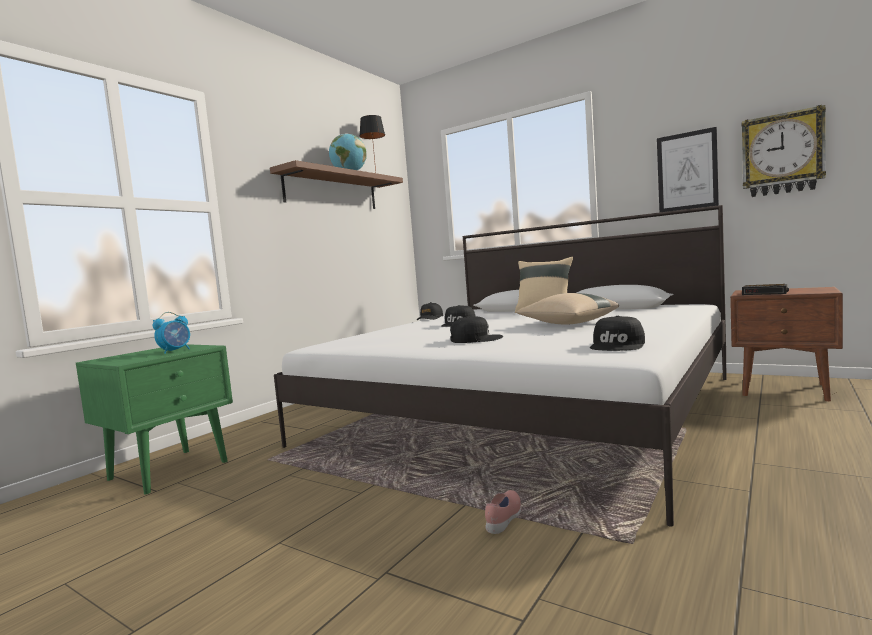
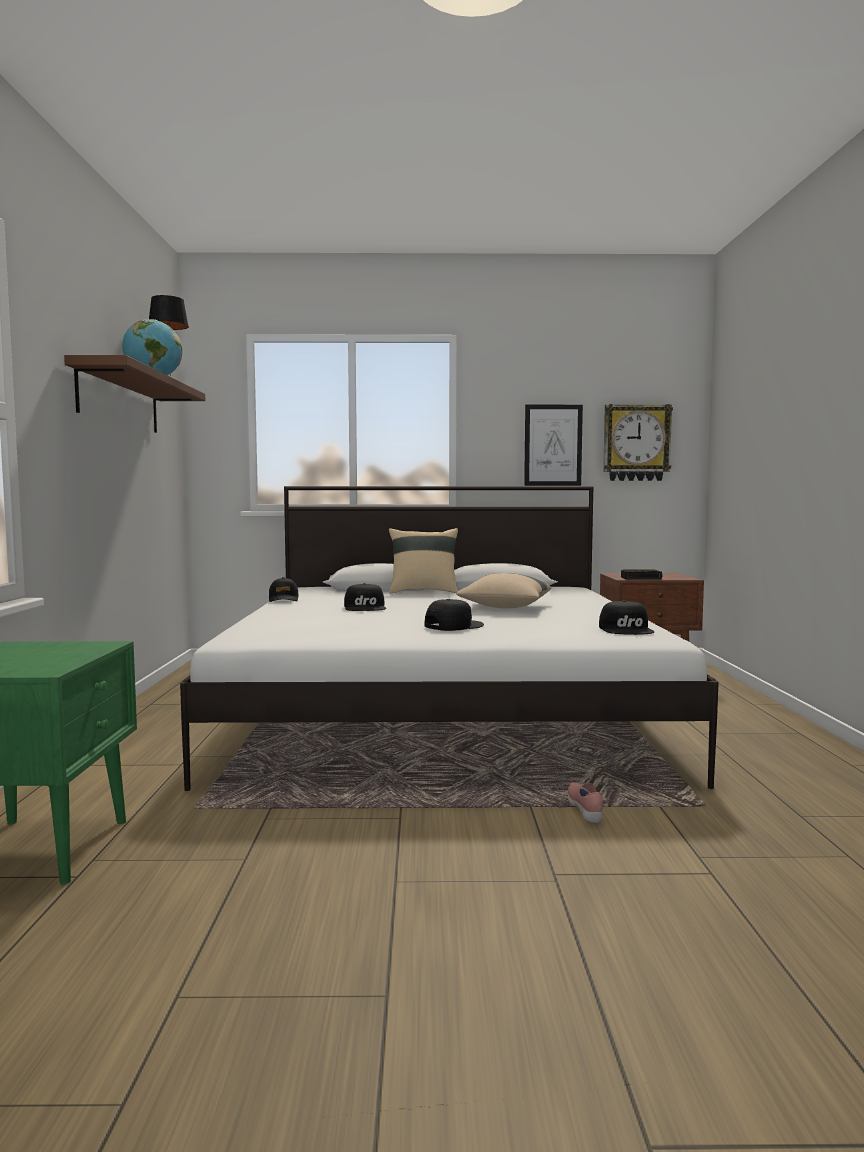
camera: 35 degrees left, 0 degrees up
alarm clock [153,312,190,354] -> none

